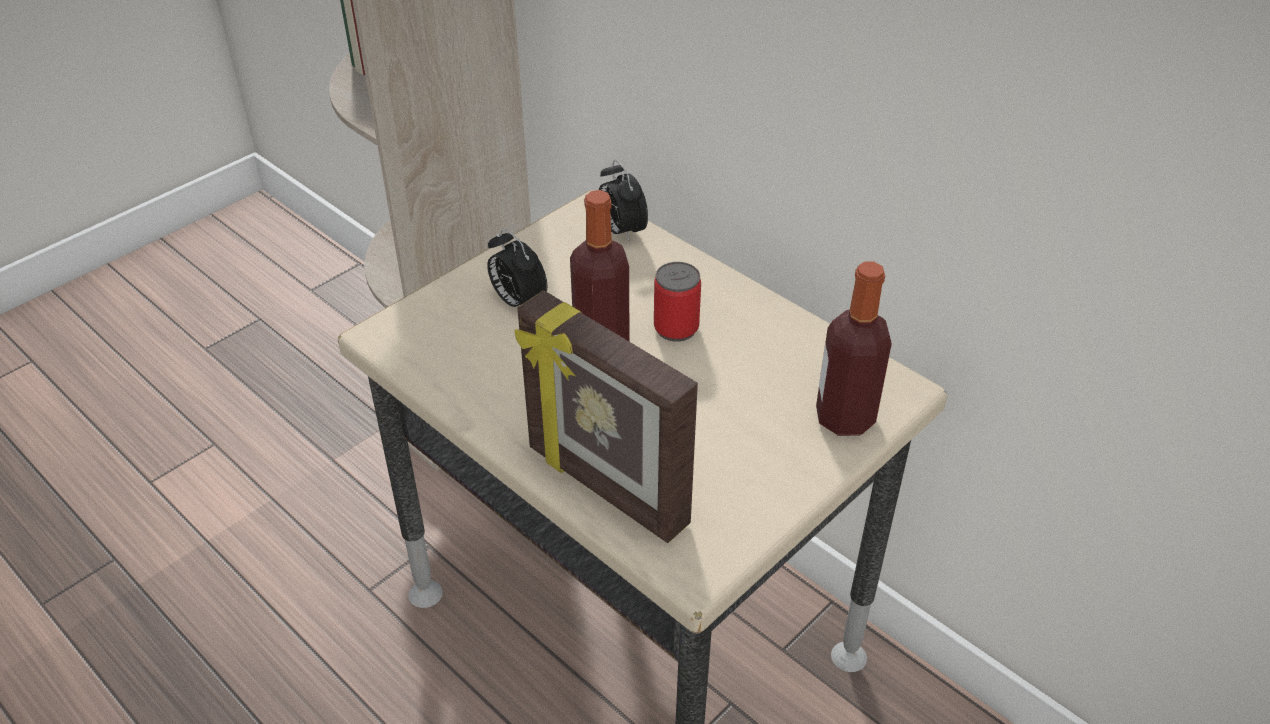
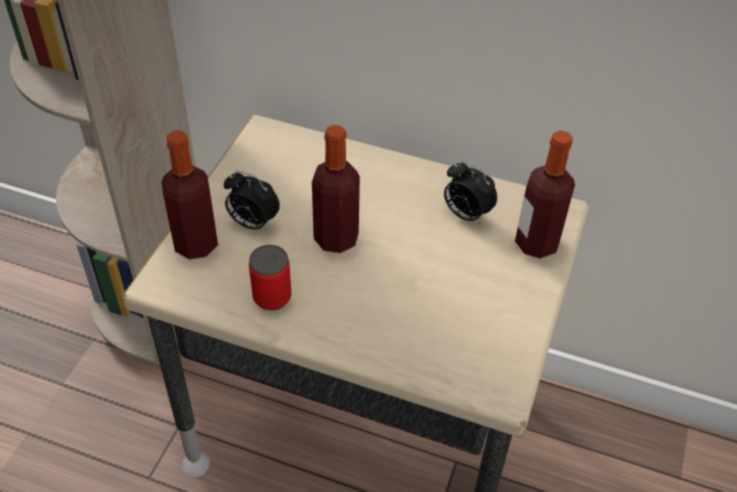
camera: 25 degrees left, 5 degrees up
picture frame [515,290,698,543] -> none
alarm clock [599,159,648,243] -> alarm clock moved to [444,161,497,224]
can [654,262,701,342] -> can moved to [249,245,291,311]
none -> bottle [162,130,218,259]

